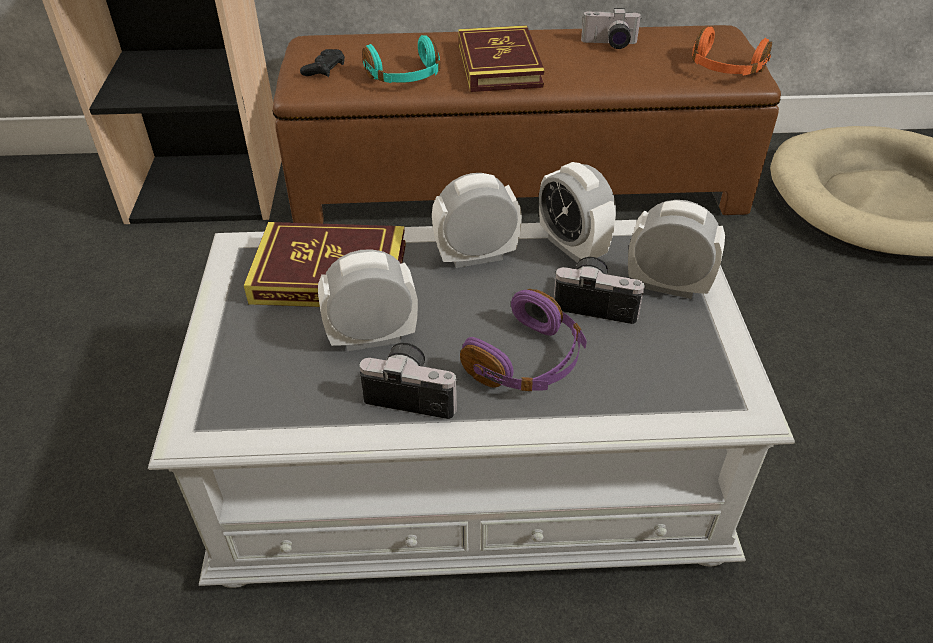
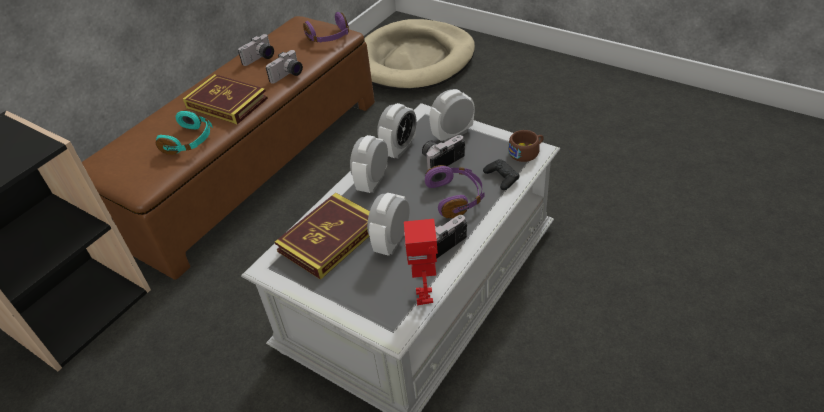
camera: 50 degrees left, 0 degrees up
black game controller [300,49,345,77] -> black game controller moved to [483,159,520,190]
alarm clock [539,162,616,263] -> alarm clock turned 60 degrees counterclockwise [377,103,417,159]
orange headphones [692,27,772,76] -> purple headphones [303,12,349,43]
none -> camera [266,50,303,84]
none -> toy robot [404,219,438,305]
none -> brown cup [508,130,543,162]

